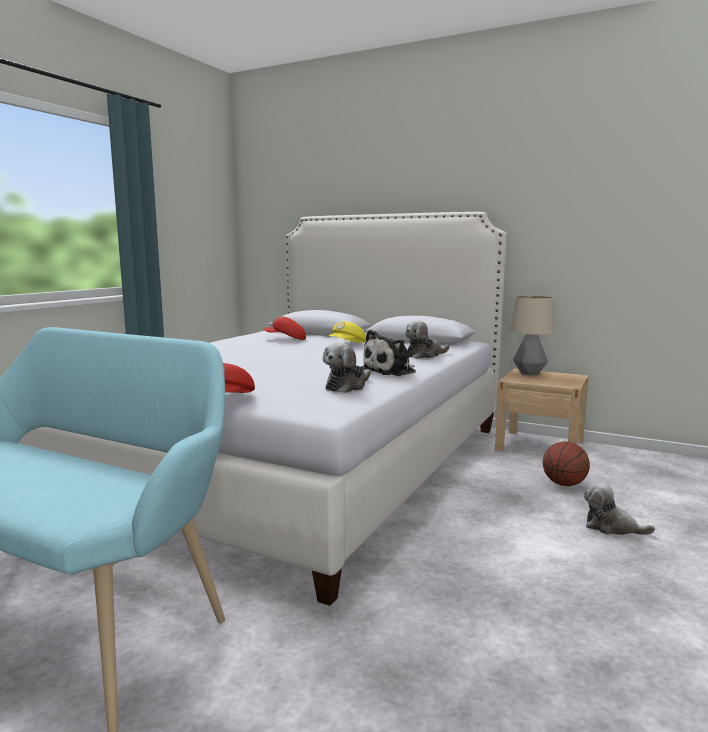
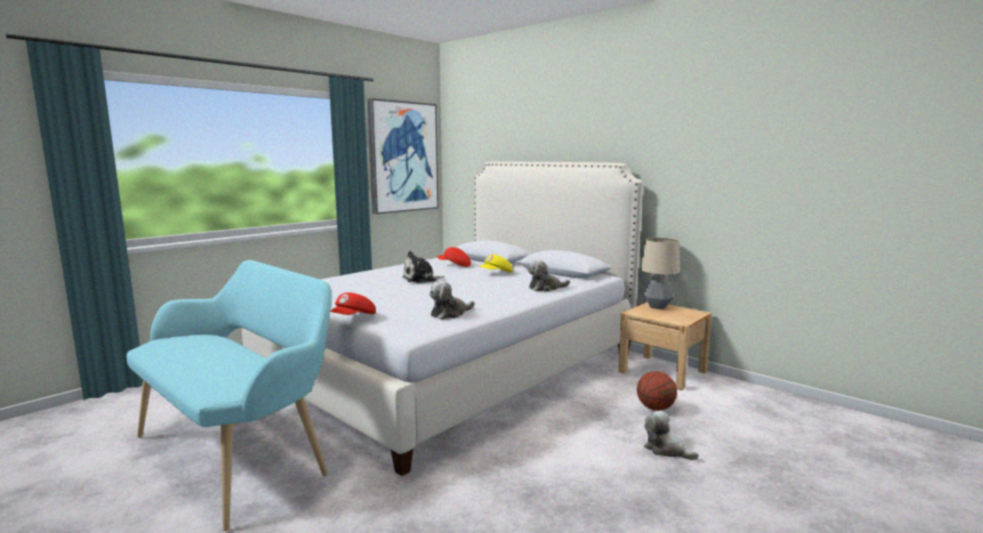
camera: 15 degrees right, 0 degrees up
plush toy [362,330,416,376] -> plush toy moved to [402,251,444,283]
none -> picture [367,98,438,214]

